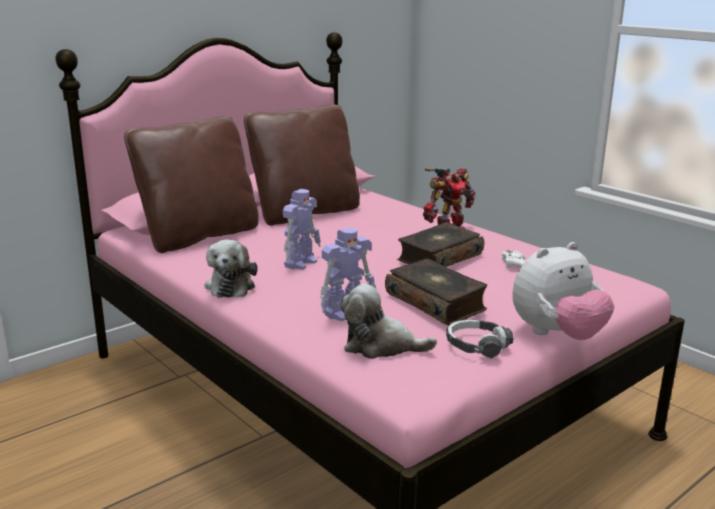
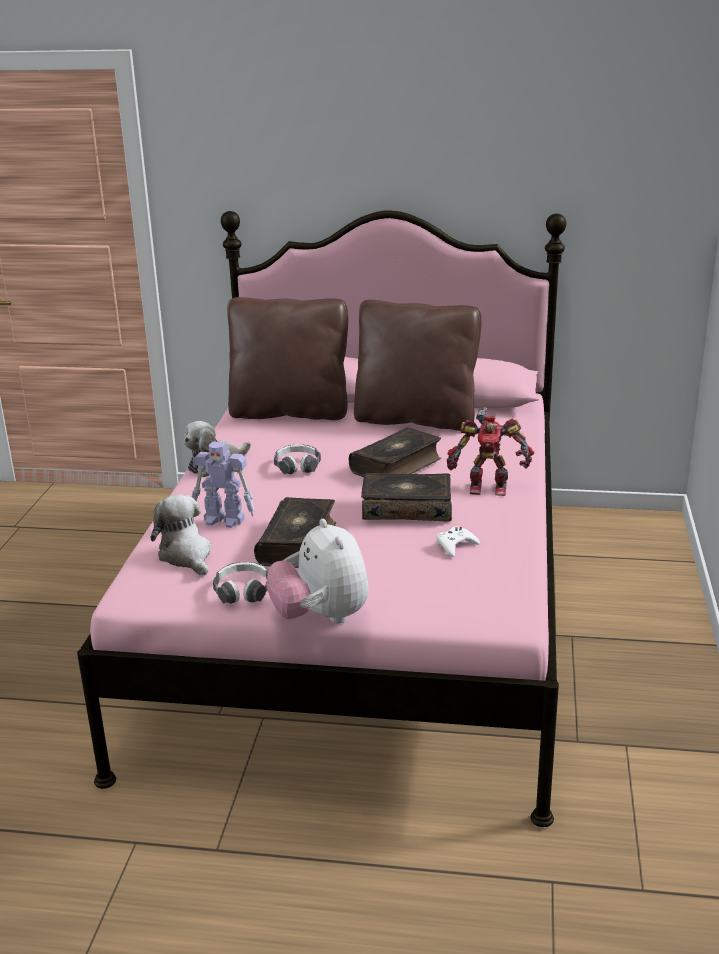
camera: 50 degrees right, 5 degrees up
toy robot [283,189,321,269] -> headphones [274,444,321,474]
plush toy [512,242,614,340] -> plush toy turned 45 degrees clockwise [267,519,369,623]
none -> book [349,427,441,477]

